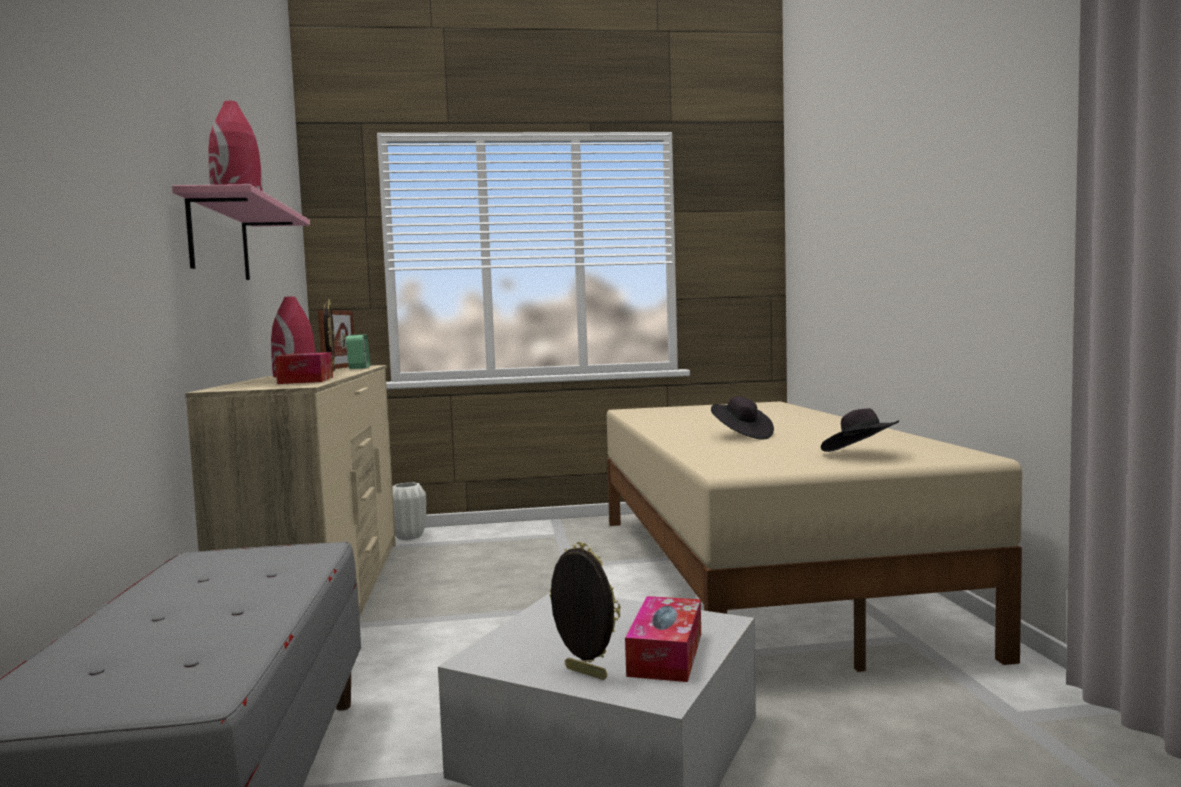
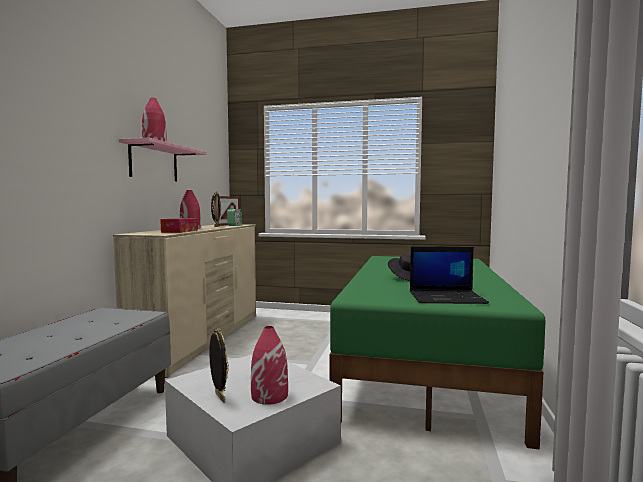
camera: 20 degrees right, 0 degrees up
white vase [392,482,426,540] -> none
beige bed [607,401,1022,672] -> green bed [330,256,546,450]
tissue box [625,596,701,682] -> red vase [251,326,288,405]
black hat [821,408,899,452] -> laptop [410,247,489,304]

